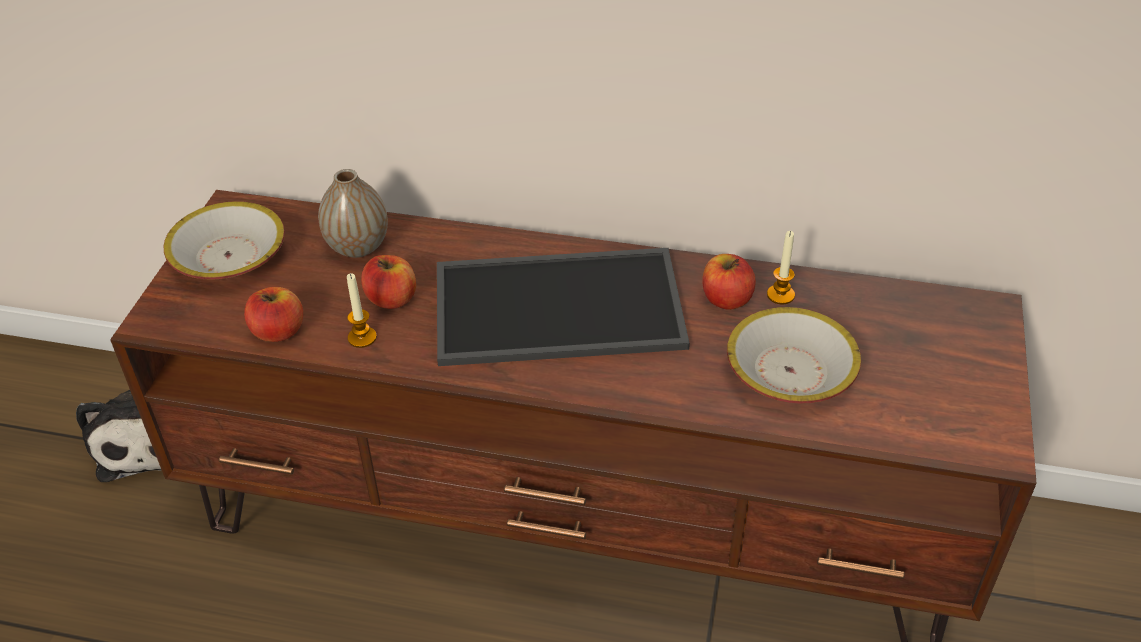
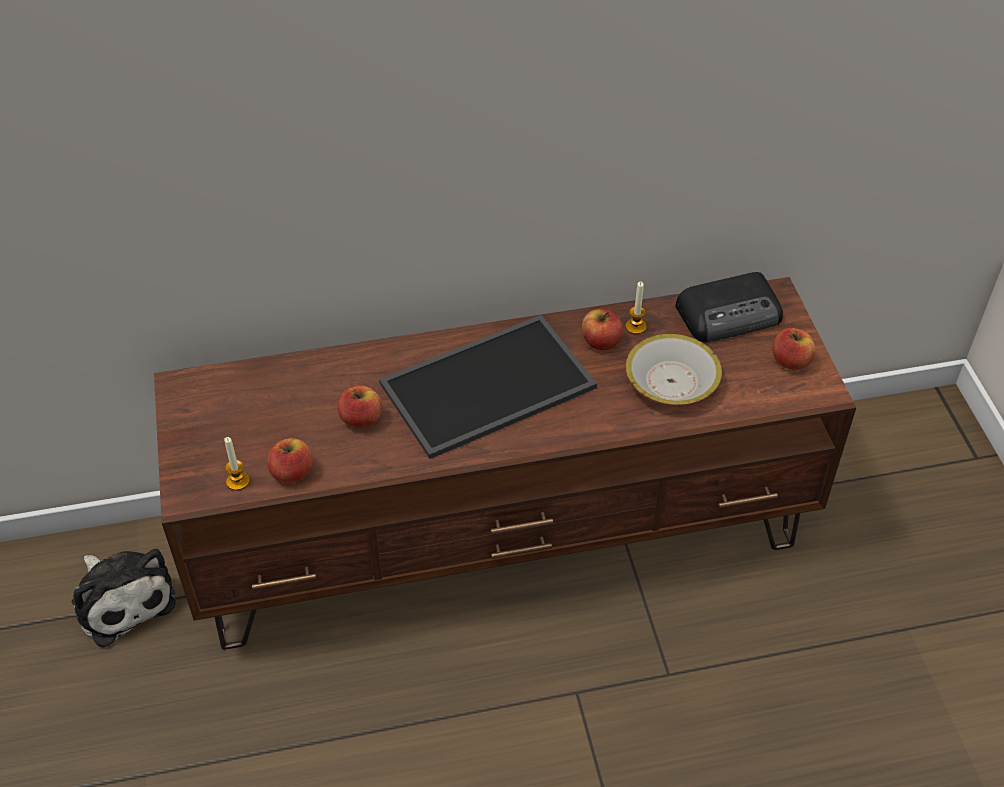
camera: 25 degrees left, 5 degrees up
bowl [164,201,285,280] -> none
vase [318,169,388,258] -> none
candle [347,273,377,348] -> candle moved to [224,437,250,490]
none -> radio [675,272,783,342]
none -> apple [772,328,815,370]

